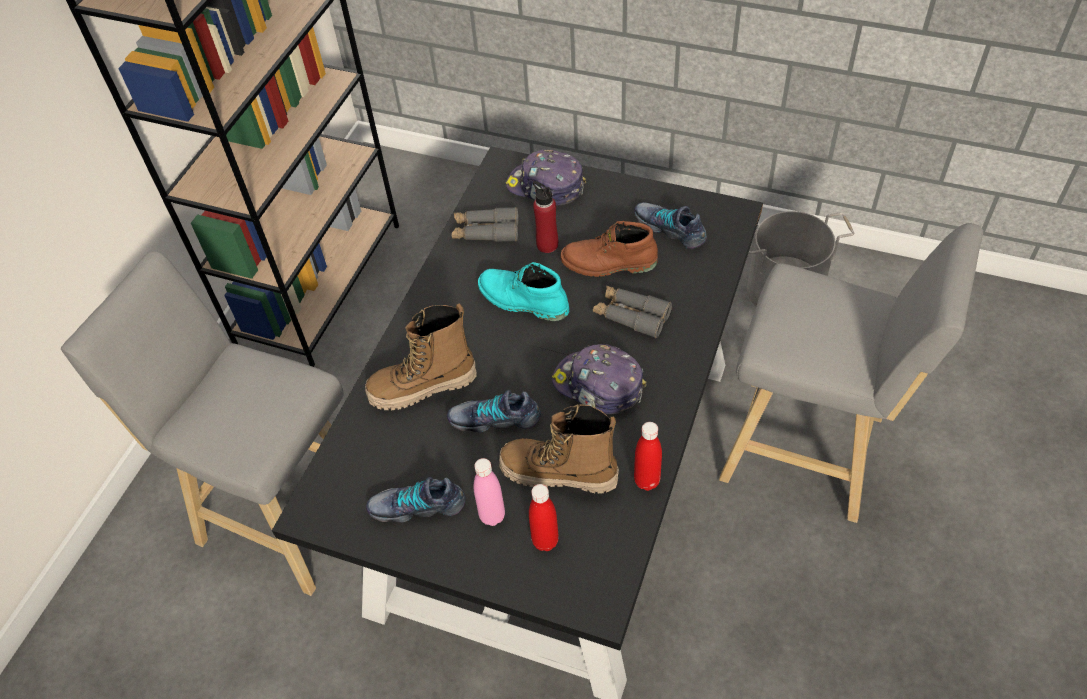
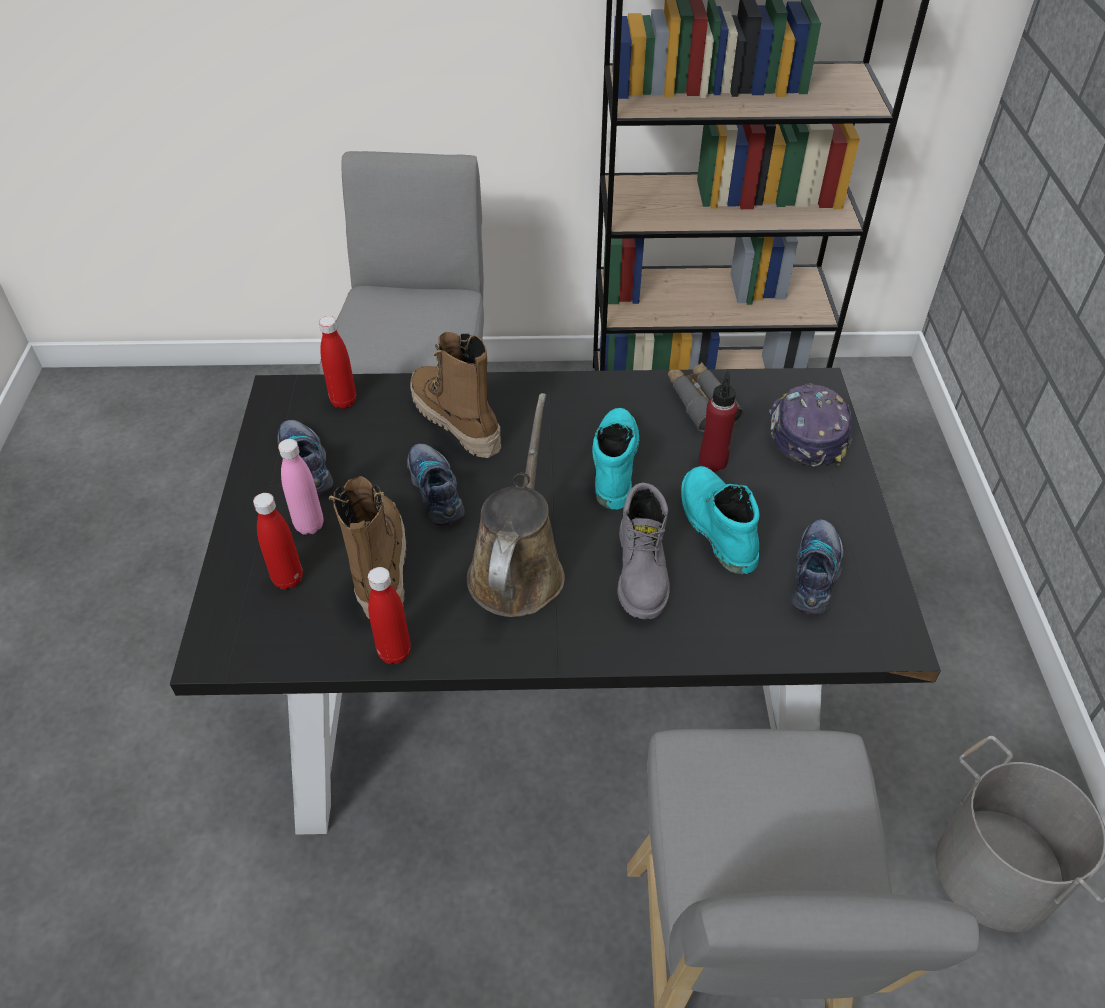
camera: 65 degrees right, 5 degrees down
cap [552,344,647,414] -> brown watering can [467,393,565,617]
brown boot [560,221,658,277] -> turquoise boot [681,466,760,574]
grey binoculars [593,286,672,338] -> grey boot [618,483,670,619]
none -> red bottle [319,316,356,409]

